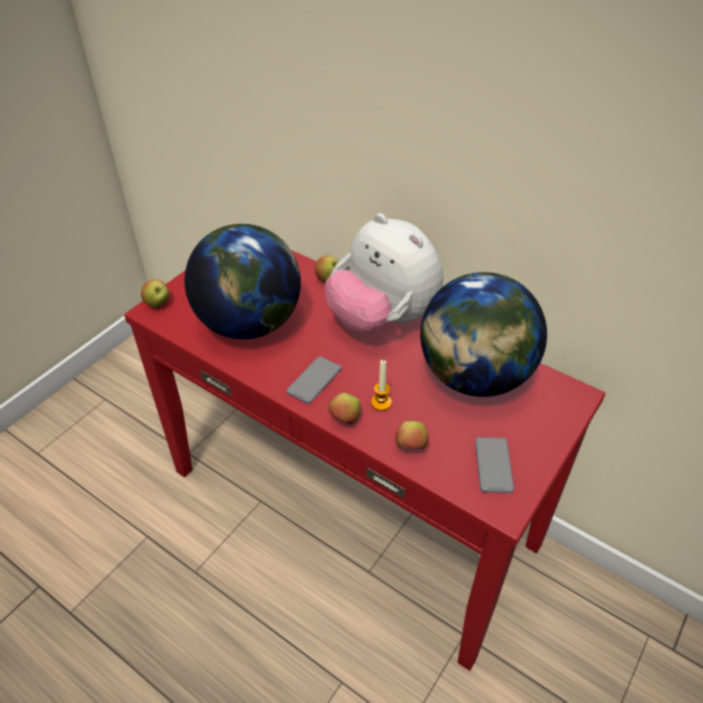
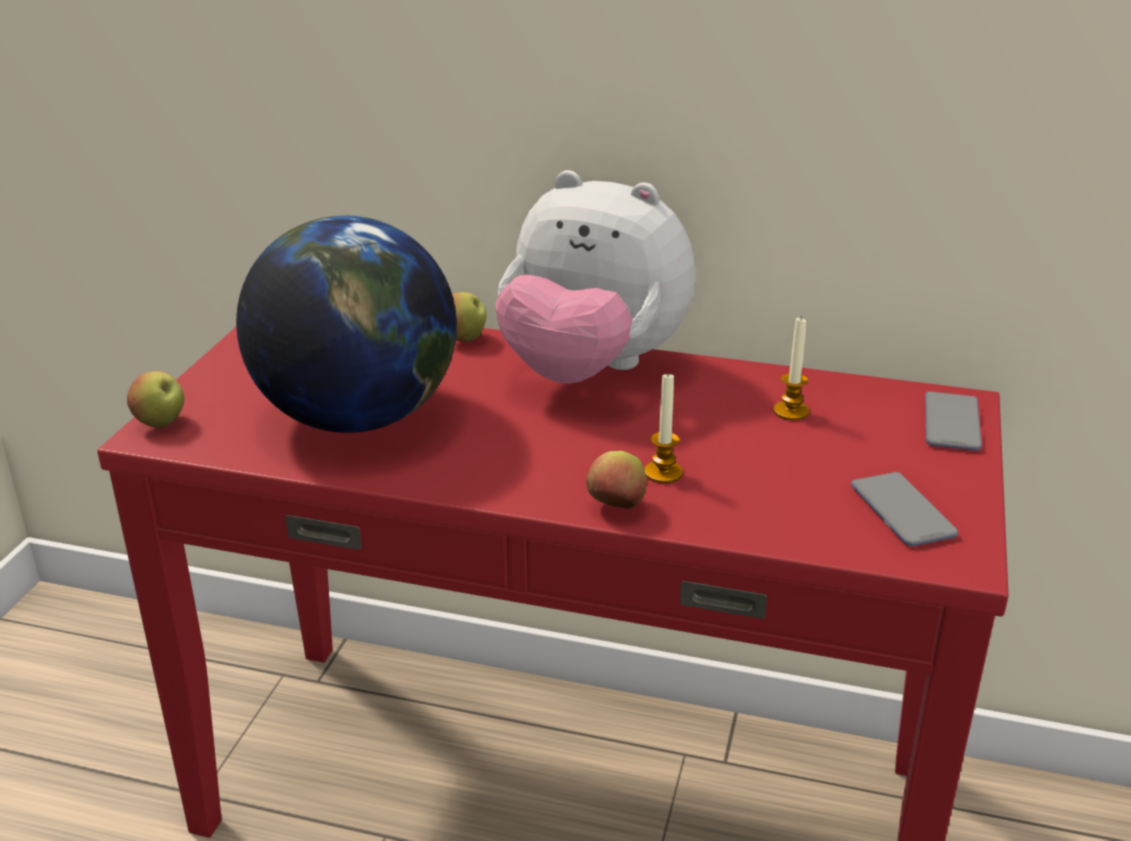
camera: 20 degrees left, 15 degrees down
phone [287,356,342,404] -> phone moved to [925,391,982,451]
apple [395,421,429,449] -> none
globe [420,272,547,397] -> candle [773,316,810,421]

